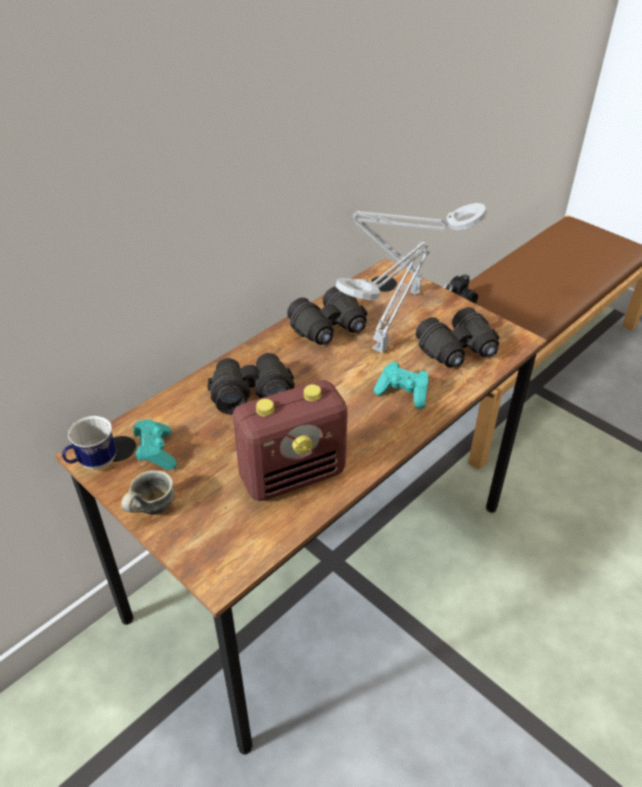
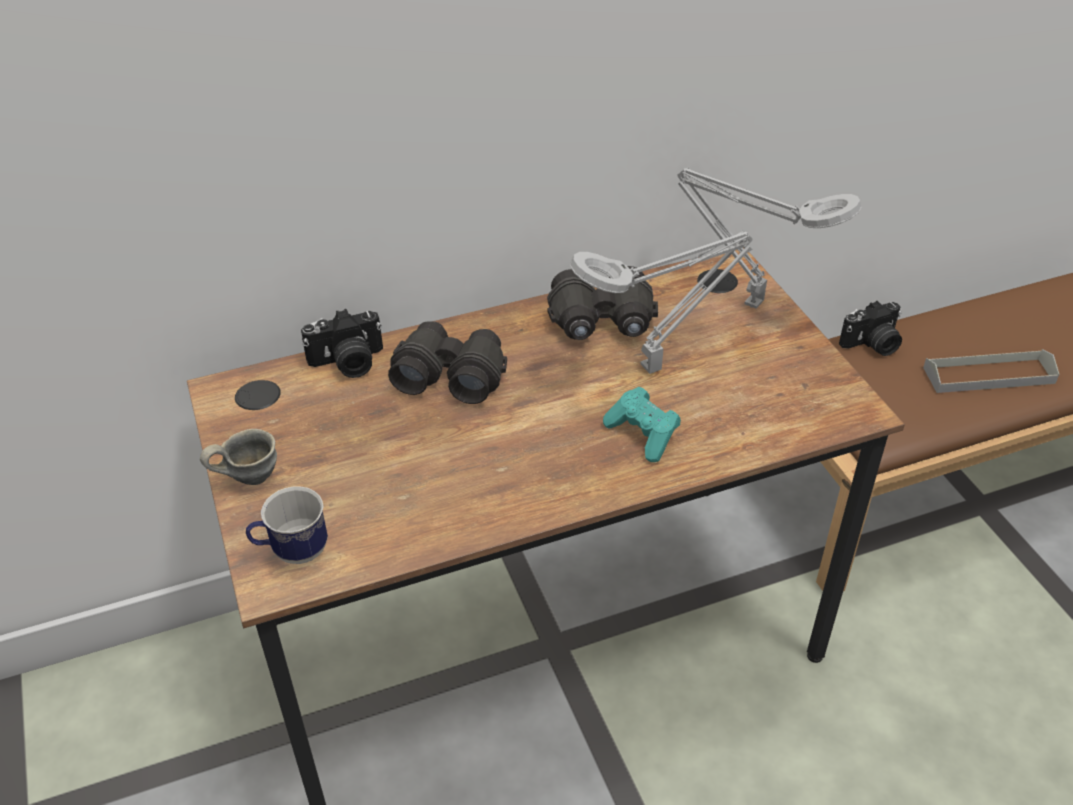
camera: 25 degrees right, 0 degrees up
mug [62,416,116,470] -> mug moved to [246,486,328,564]
turquoise game controller [133,419,177,470] -> none
radio [233,380,348,501] -> none
black binoculars [416,307,499,368] -> none
none -> camera [301,309,383,378]
none -> grey tray [923,349,1059,393]

